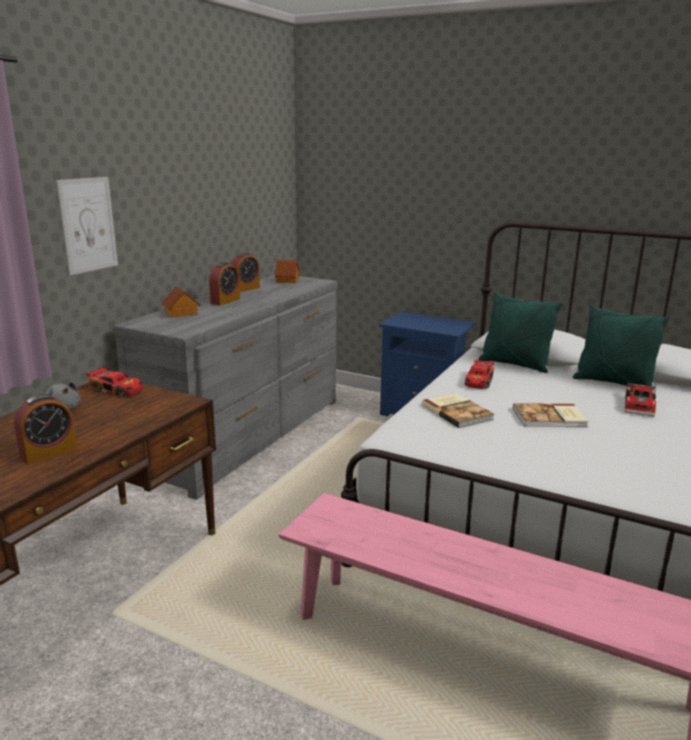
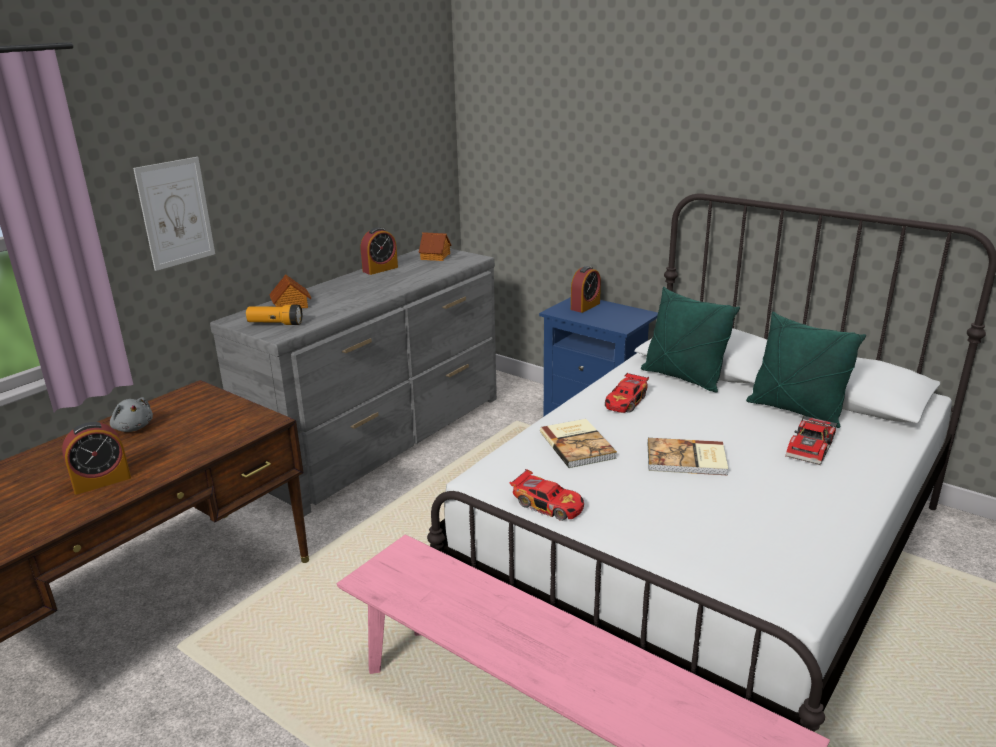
camera: 10 degrees right, 5 degrees up
toy car [86,367,143,397] -> toy car moved to [510,469,584,521]
alarm clock [209,262,240,305] -> alarm clock moved to [571,266,601,313]
none -> flashlight [246,305,302,325]

